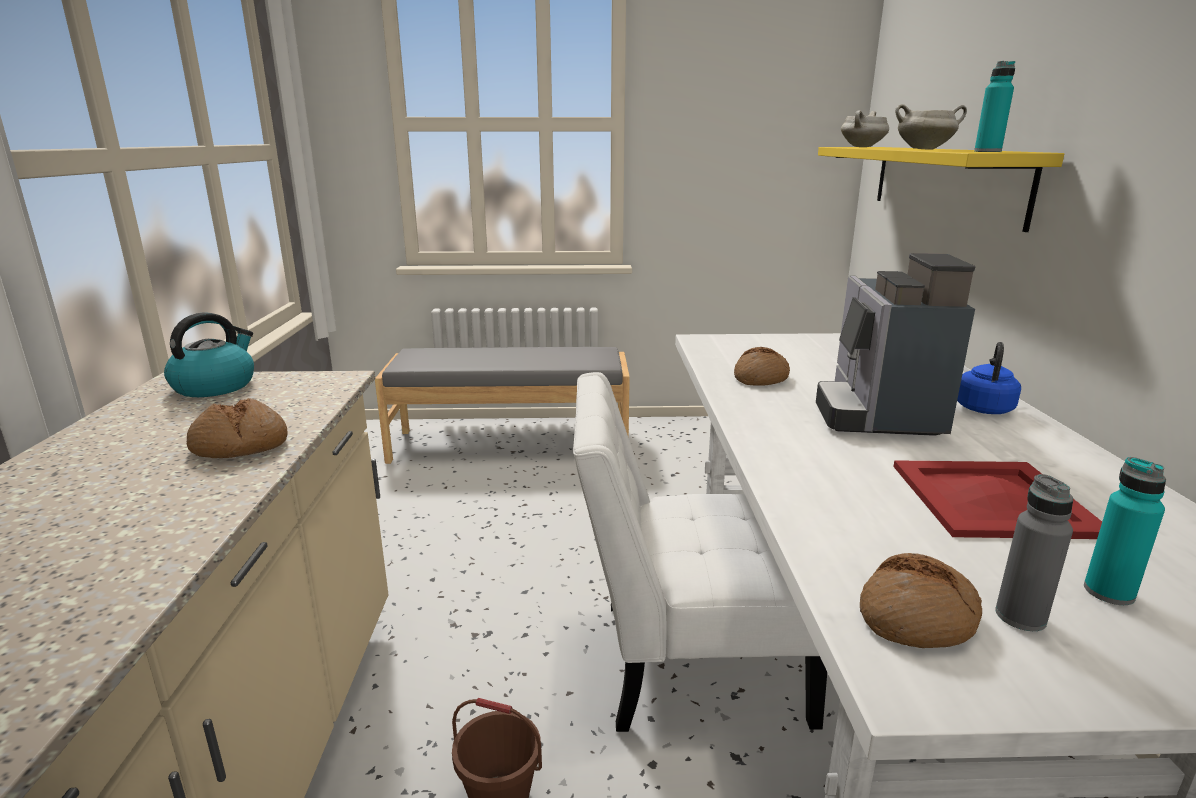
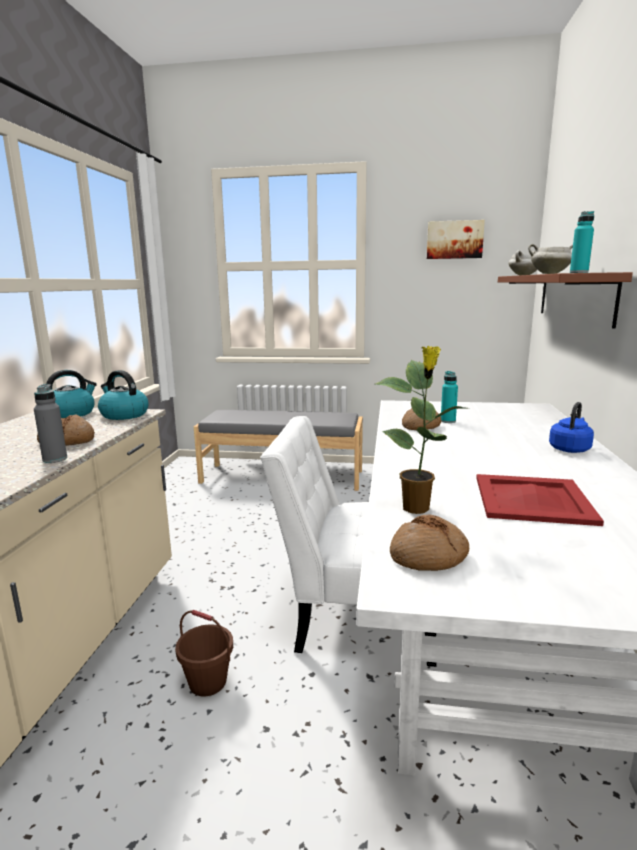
camera: 10 degrees right, 5 degrees down
coffee machine [816,253,975,436] -> none
yellow shelf [818,147,1064,232] -> brown shelf [498,272,633,329]
grey bottle [995,474,1073,631] -> grey bottle moved to [34,384,67,463]
turquoise bottle [1084,457,1166,605] -> turquoise bottle moved to [441,371,458,423]
none -> kettle [98,370,149,420]
none -> potted plant [376,345,465,514]
none -> picture [427,220,485,259]

